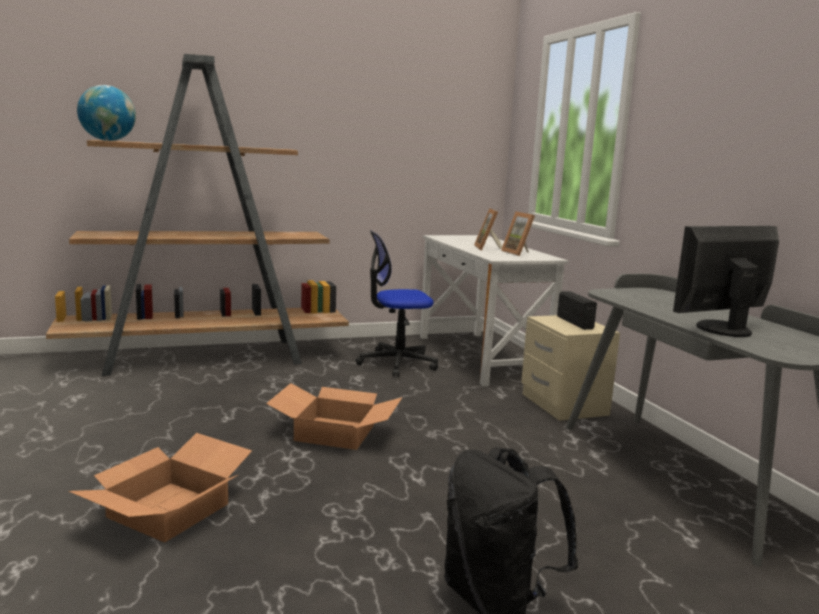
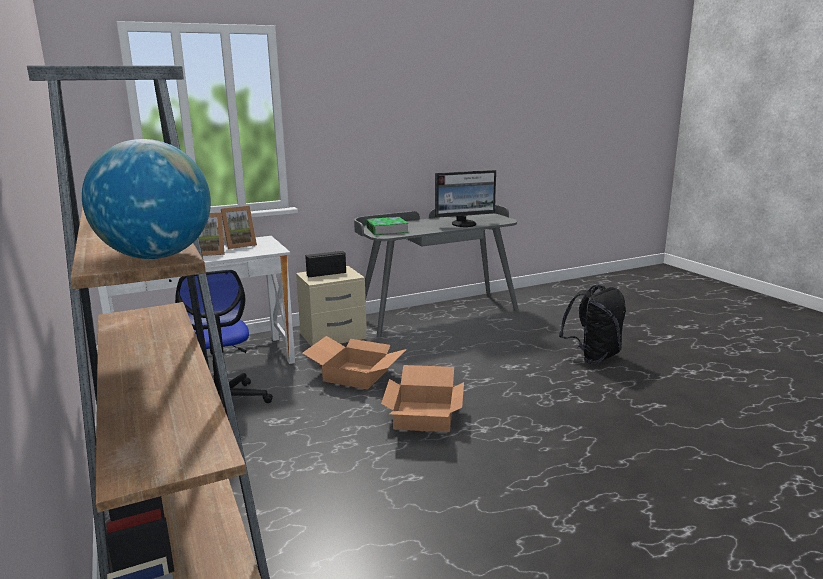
camera: 95 degrees left, 5 degrees up
cardboard box [69,433,252,543] -> cardboard box moved to [302,336,407,390]
monitor [673,226,779,337] -> monitor turned 75 degrees counterclockwise [435,170,496,227]
none -> book [366,217,409,235]

